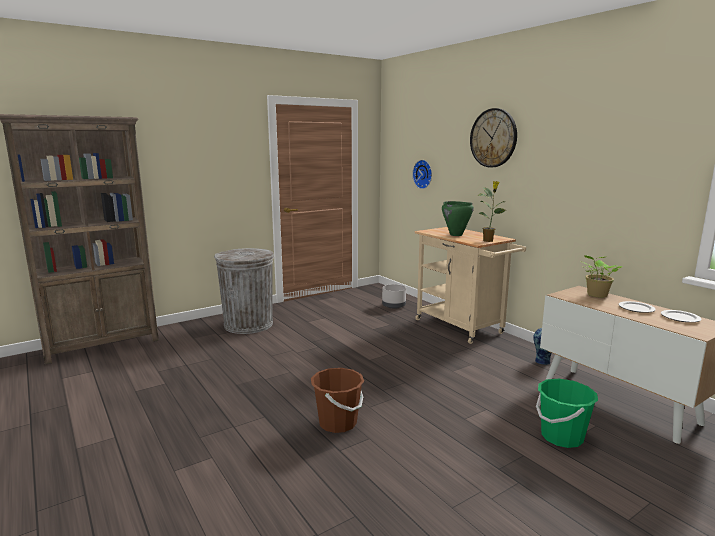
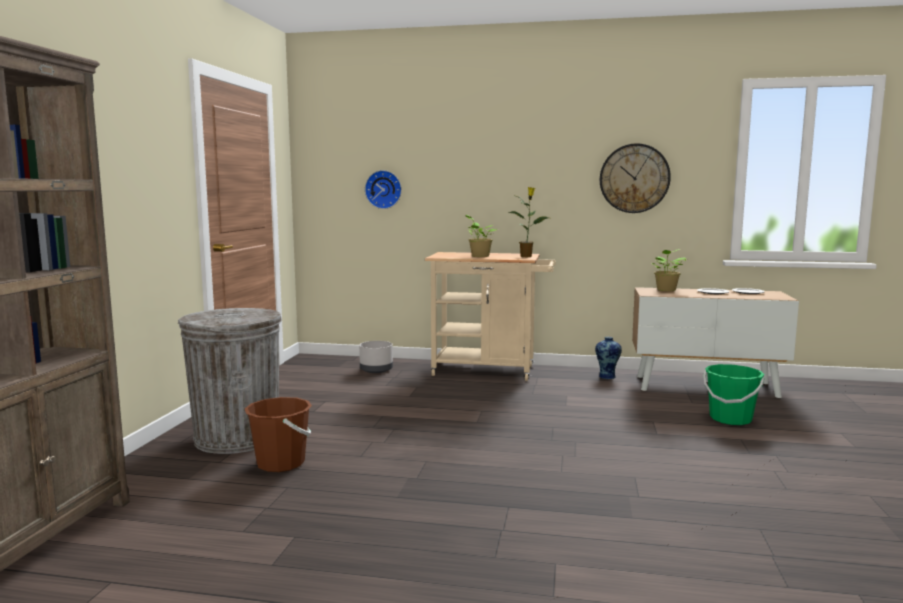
camera: 45 degrees left, 5 degrees down
brown bucket [311,368,364,433] -> brown bucket moved to [245,397,312,472]
green cooking pot [442,201,474,236] -> potted plant [465,215,497,257]
wall clock [470,108,517,167] -> wall clock moved to [600,143,671,213]

